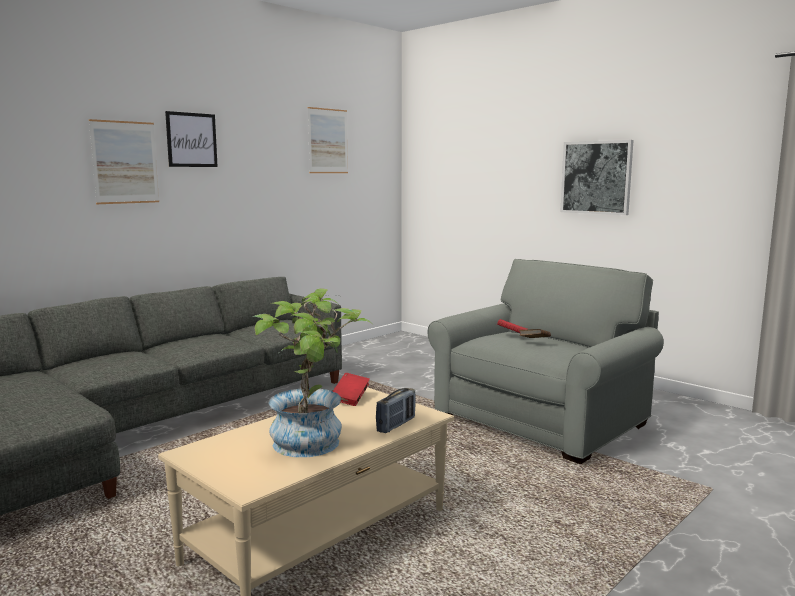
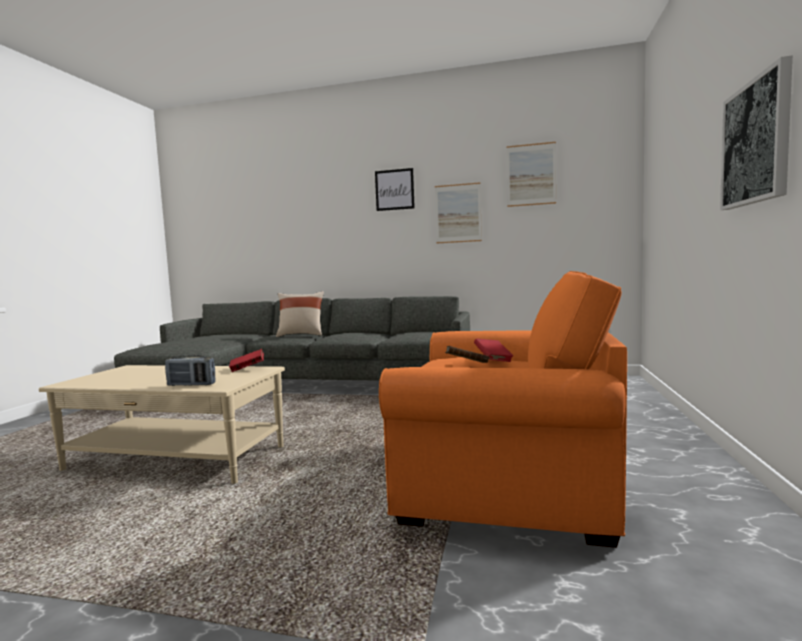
camera: 60 degrees right, 5 degrees down
picture [89,119,159,204] -> picture moved to [435,182,482,243]
potted plant [252,288,373,457] -> none
grey armchair [428,259,664,464] -> orange armchair [379,271,627,548]
none -> beige pillow [276,291,324,337]

